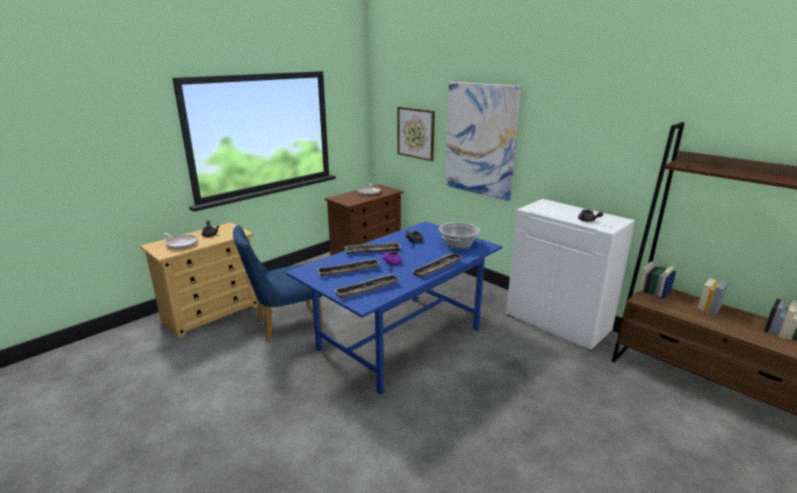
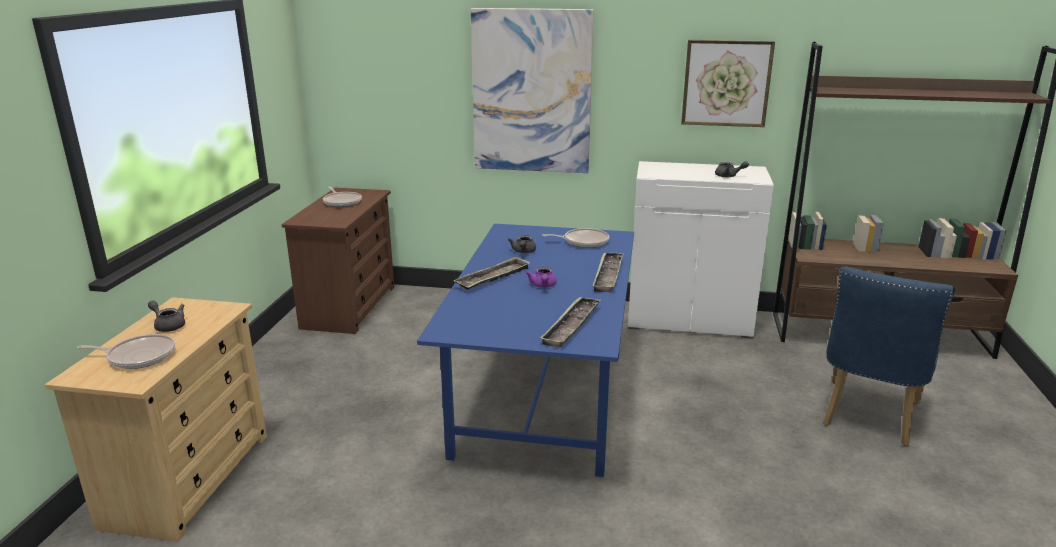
camera: 35 degrees left, 0 degrees up
blue chair [233,225,324,342] -> blue chair moved to [823,266,955,446]
tray [317,259,379,277] -> none
picture [397,107,435,161] -> picture moved to [681,40,775,127]
cooking pot [439,222,480,249] -> frying pan [542,228,609,248]

